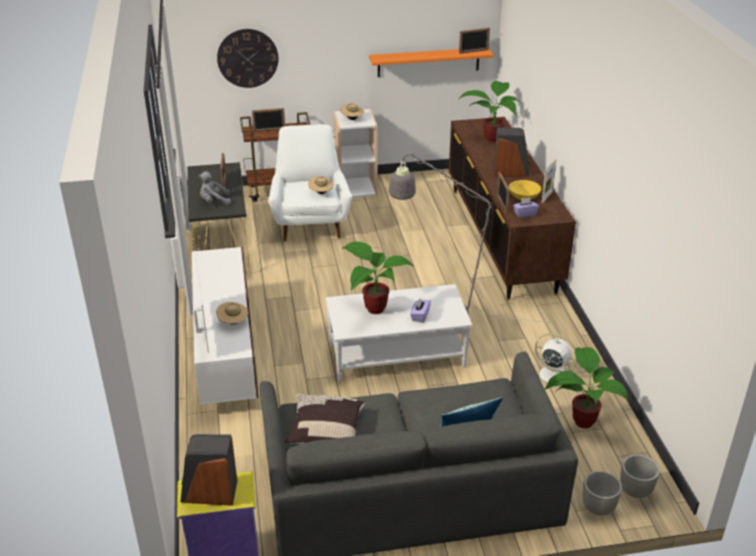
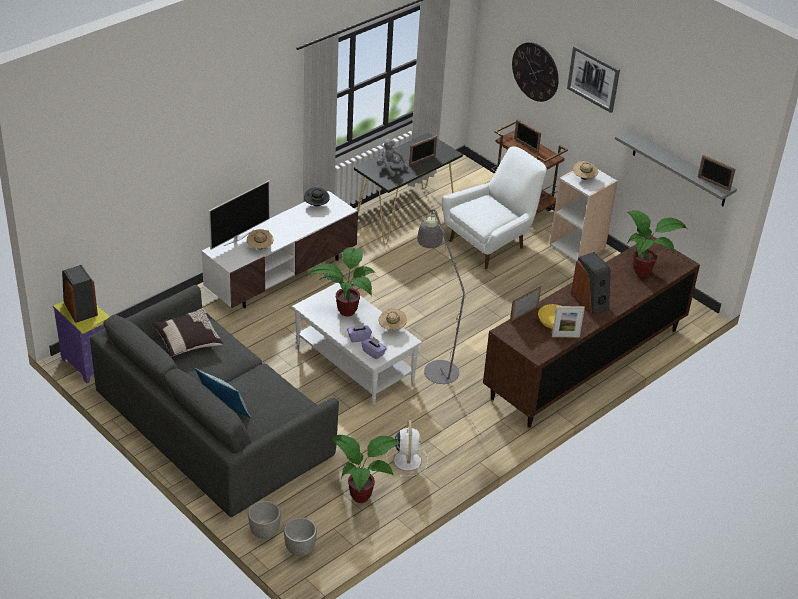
camera: 55 degrees right, 5 degrees up
beige hat [308,176,334,194] -> beige hat moved to [379,309,407,330]
orange shelf [369,49,494,77] -> grey shelf [615,129,737,206]
purple tissue box [513,197,539,218] -> purple tissue box moved to [361,337,387,359]
none -> black hat [304,187,330,207]
none -> picture [567,46,620,113]

